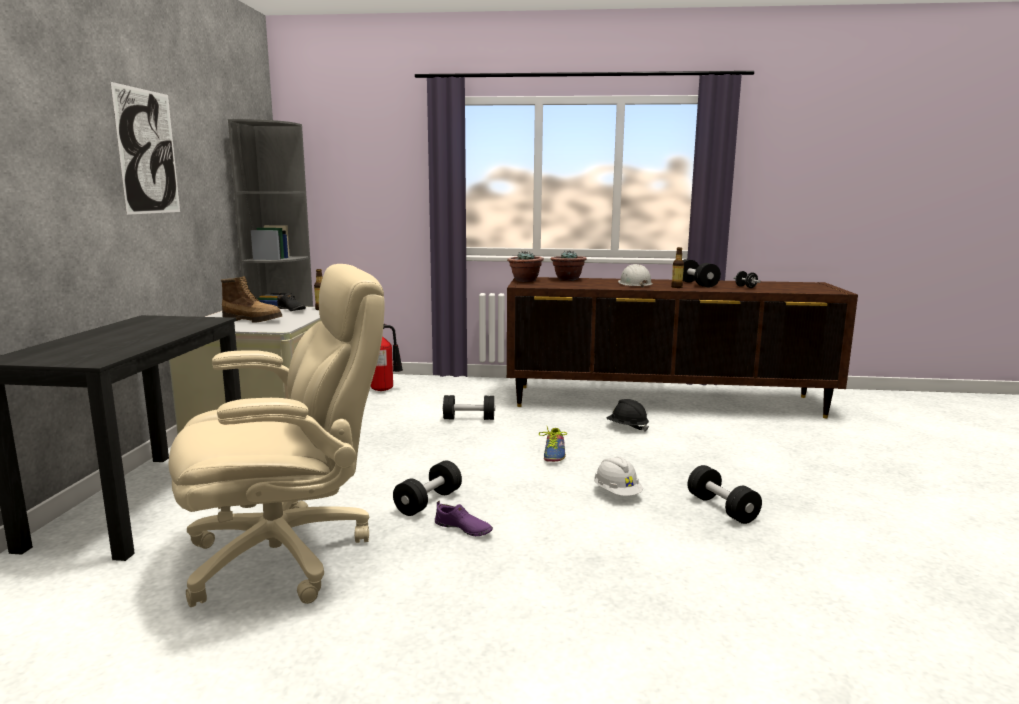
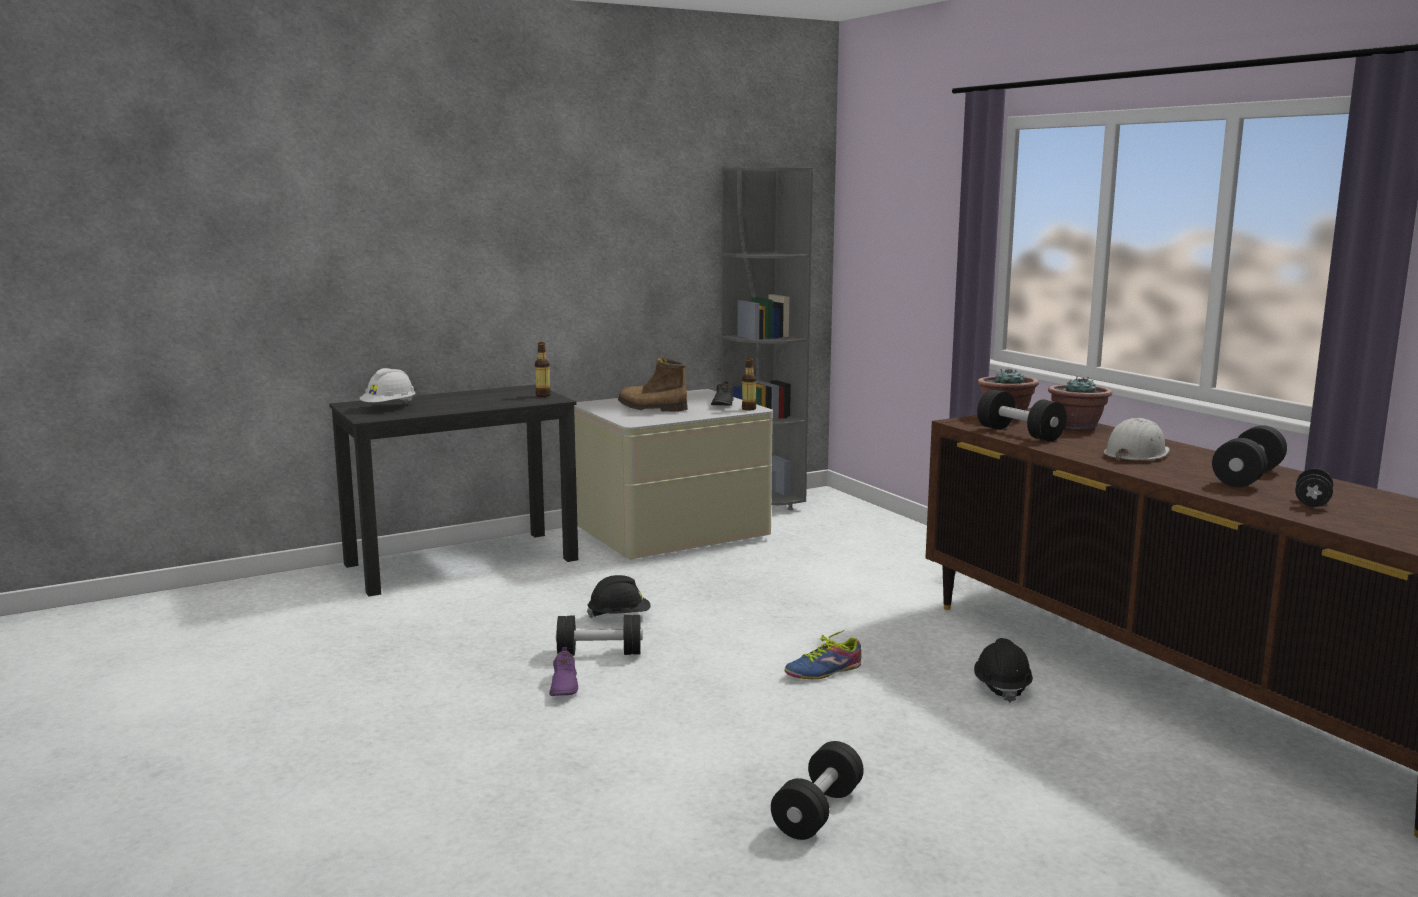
camera: 55 degrees right, 0 degrees up
picture [110,82,180,215] -> none
beige office chair [168,264,385,607] -> none
boot [221,276,282,322] -> boot turned 135 degrees clockwise [618,358,688,412]
fire extinguisher [371,324,403,391] -> none
black dumbbell [443,395,495,420] -> black dumbbell moved to [977,390,1067,441]
white hard hat [594,456,643,496] -> white hard hat moved to [360,368,415,403]
bottle [671,247,684,288] -> bottle moved to [535,342,551,397]
none -> black hard hat [587,575,651,618]

